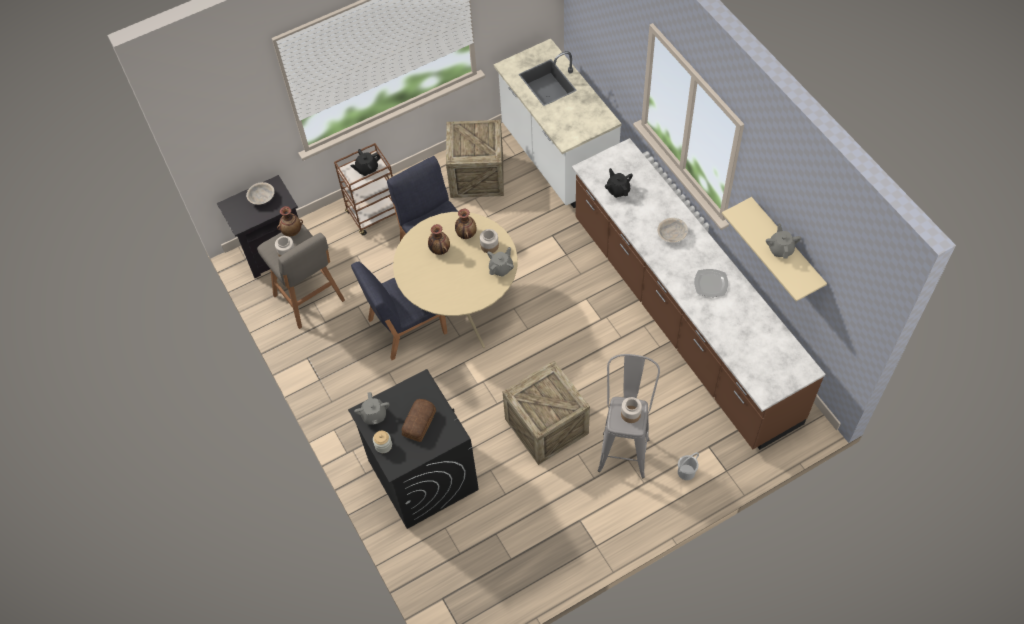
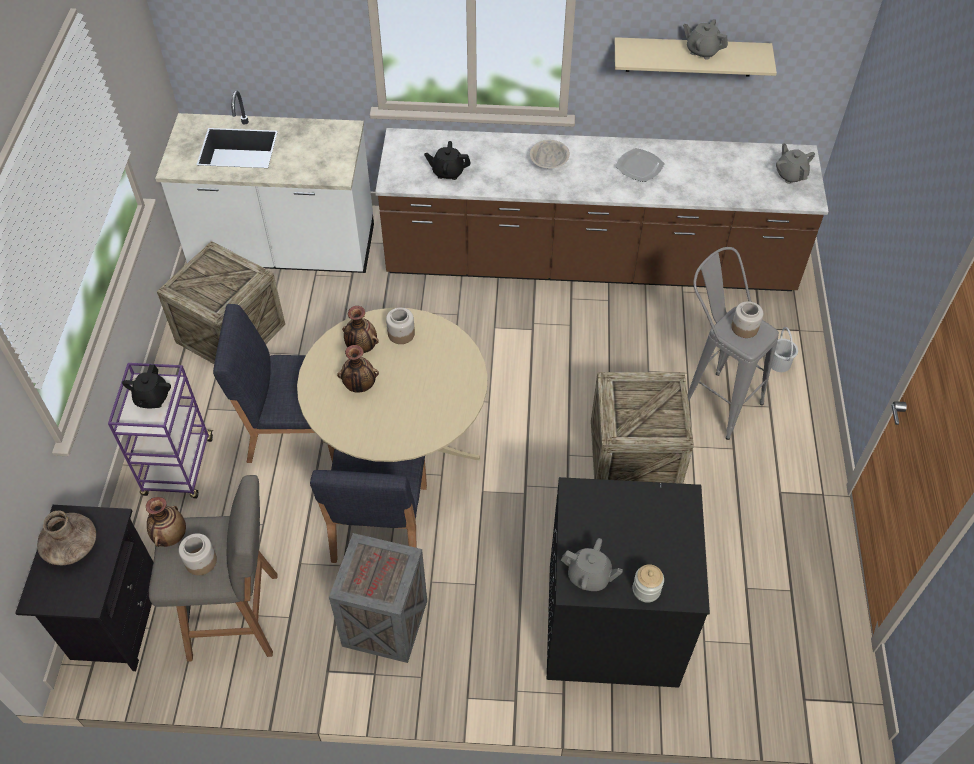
camera: 60 degrees left, 5 degrees down
beige bowl [246,182,275,205] -> brown vase [37,511,96,565]
brown cart [334,143,396,235] -> purple cart [108,363,213,498]
bread [402,399,436,442] -> none
grey teapot [487,247,514,277] -> grey teapot moved to [776,143,815,184]
none -> crate [329,533,427,663]

